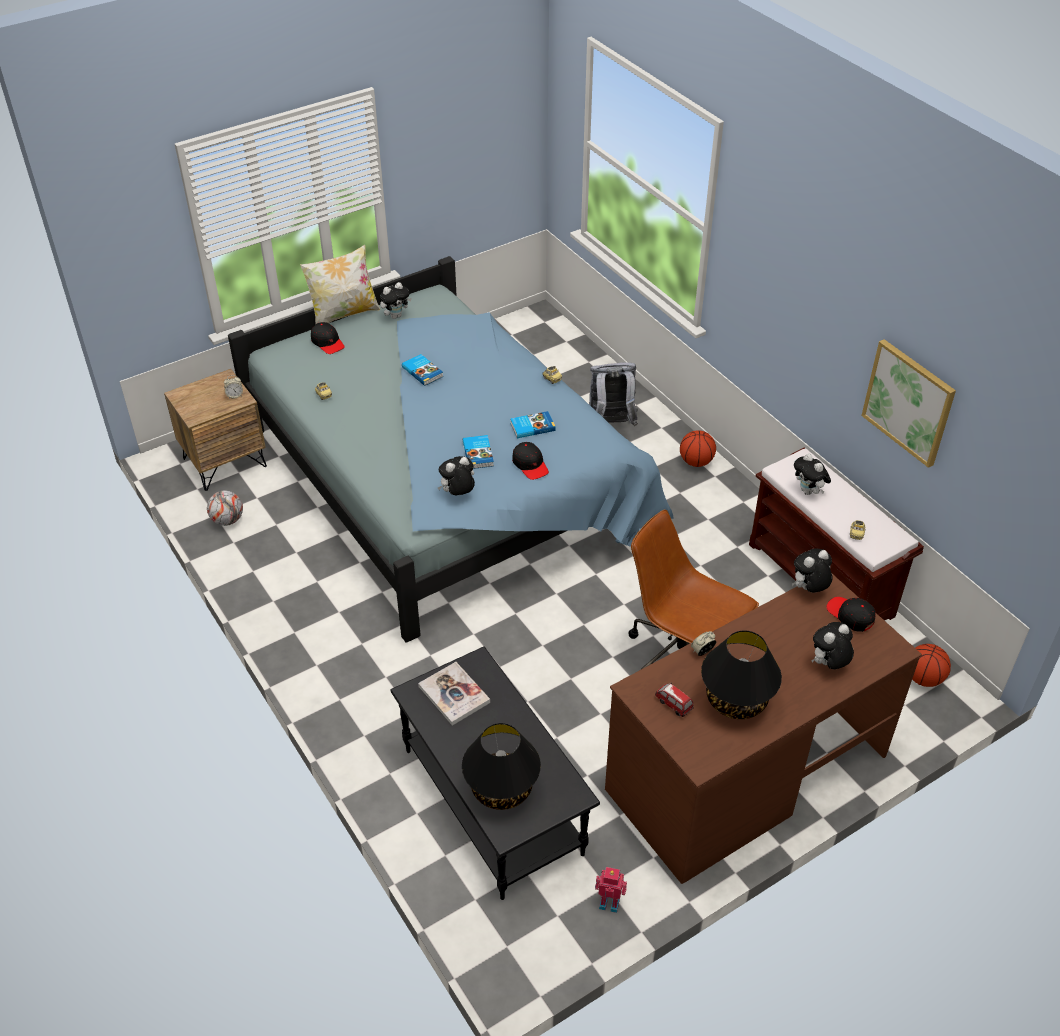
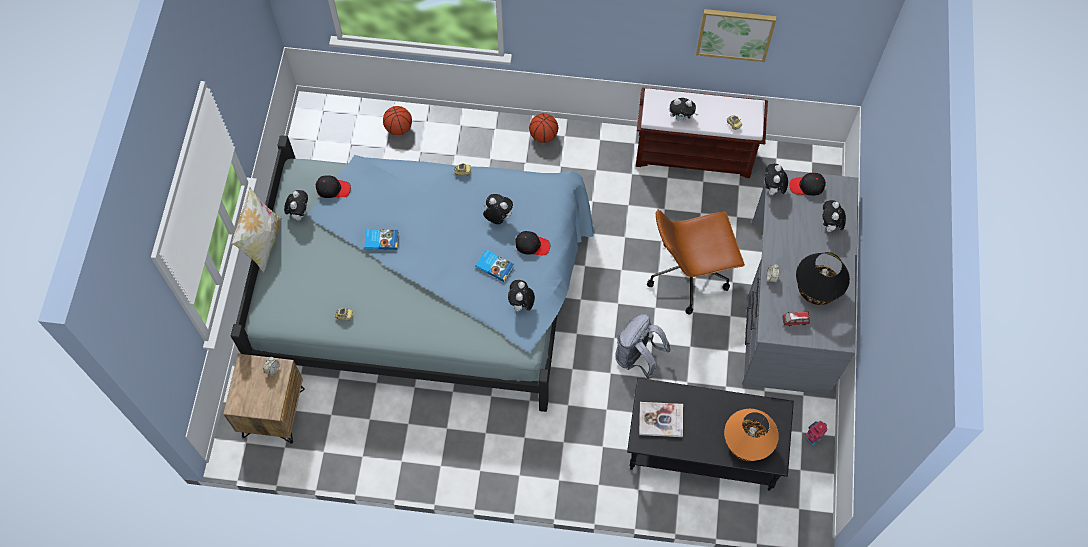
camera: 50 degrees left, 20 degrees up
football [207,490,243,526] -> none
black cap [311,322,345,354] -> black cap moved to [316,175,351,198]
black table lamp [462,723,541,810] -> orange table lamp [724,409,779,461]
book [510,411,556,438] -> plush toy [483,194,513,224]
grey backpack [589,362,638,426] -> grey backpack moved to [615,314,671,379]
brown desk [605,574,922,884] -> grey desk [742,170,858,395]
basketball [912,644,951,687] -> basketball moved to [383,106,412,135]

